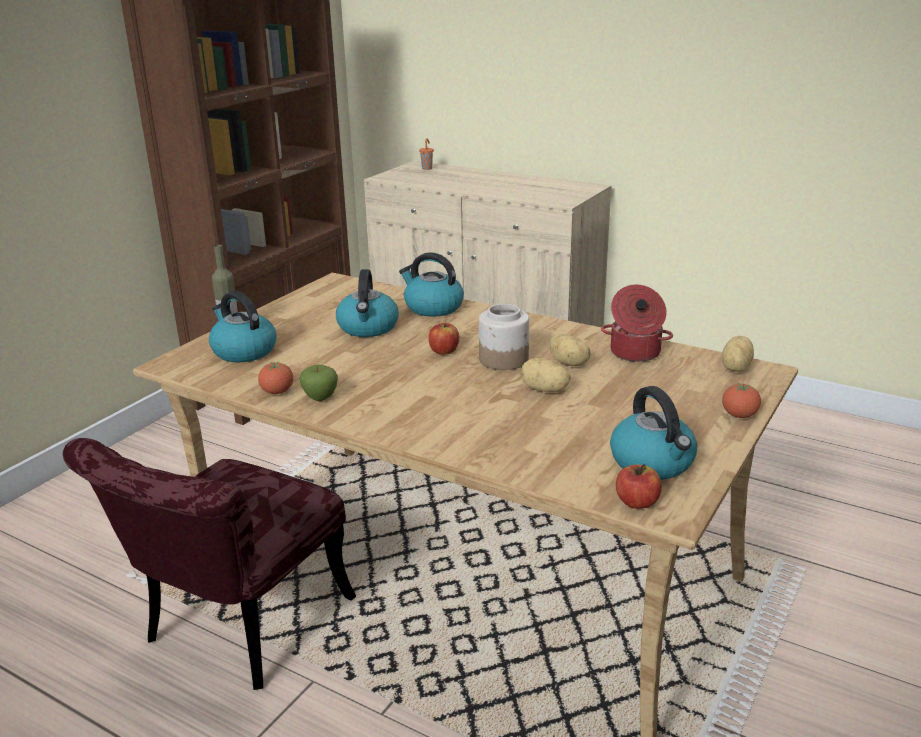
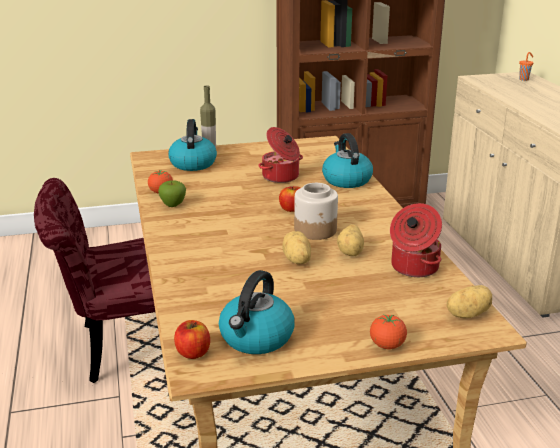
camera: 45 degrees right, 0 degrees up
kettle [336,269,399,337] -> cooking pot [258,127,303,183]

